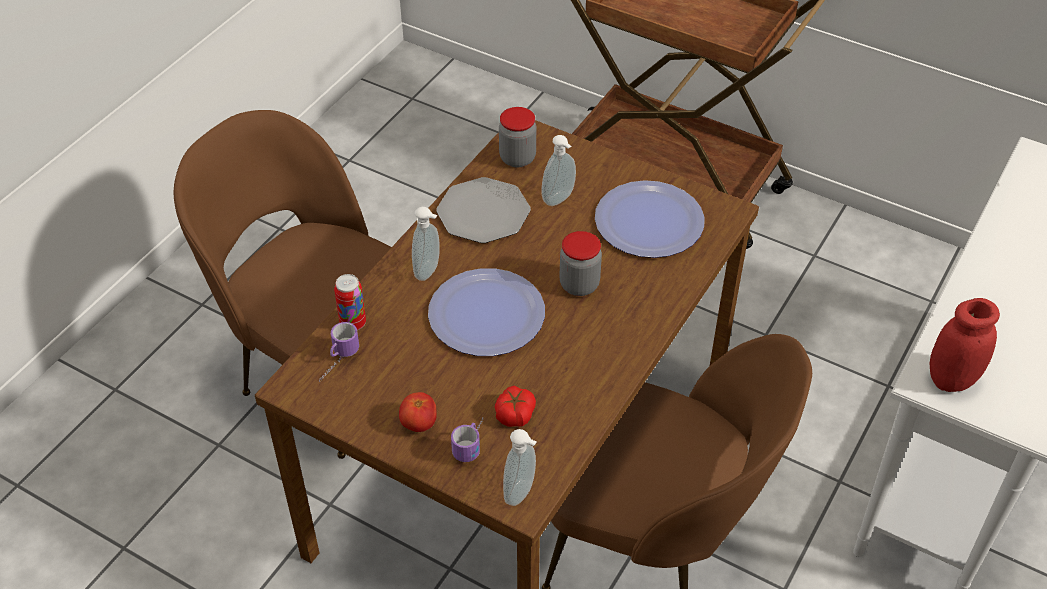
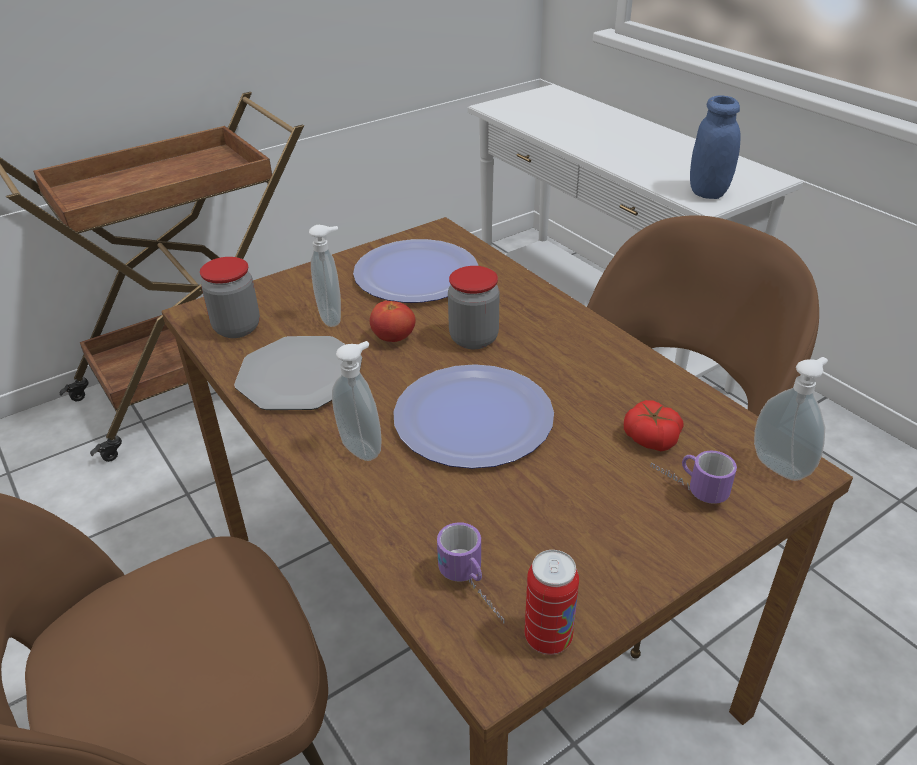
camera: 65 degrees left, 10 degrees down
can [334,274,366,330] -> can moved to [525,550,579,655]
tomato [399,392,437,432] -> tomato moved to [370,301,415,342]
red jar [930,298,1000,392] -> blue jar [690,95,740,199]

